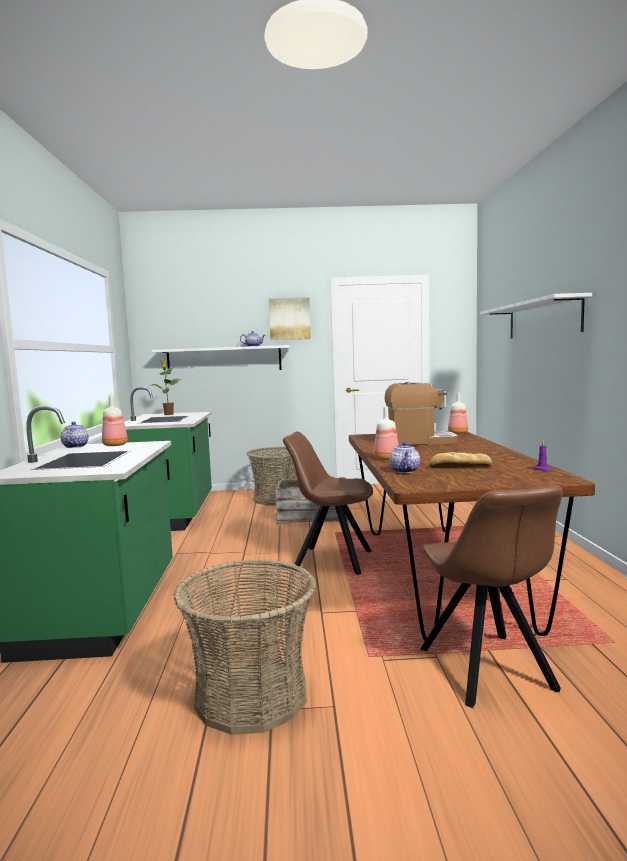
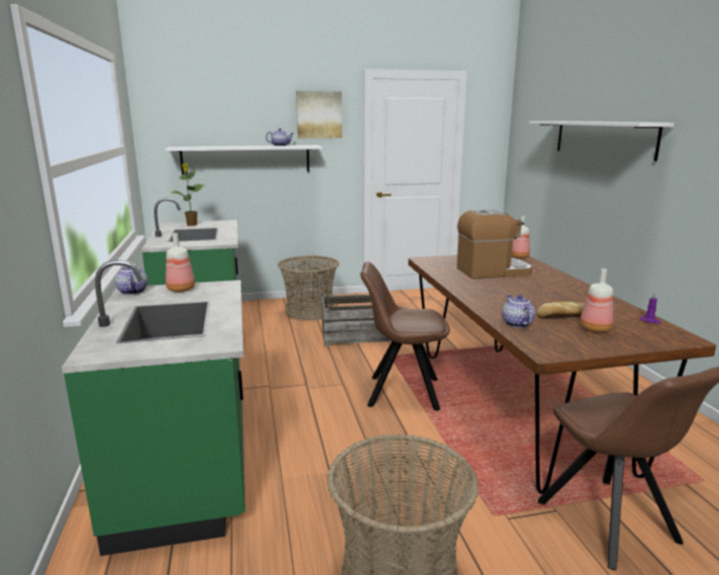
camera: 10 degrees left, 10 degrees up
bottle [374,407,399,460] -> bottle moved to [580,269,613,332]

